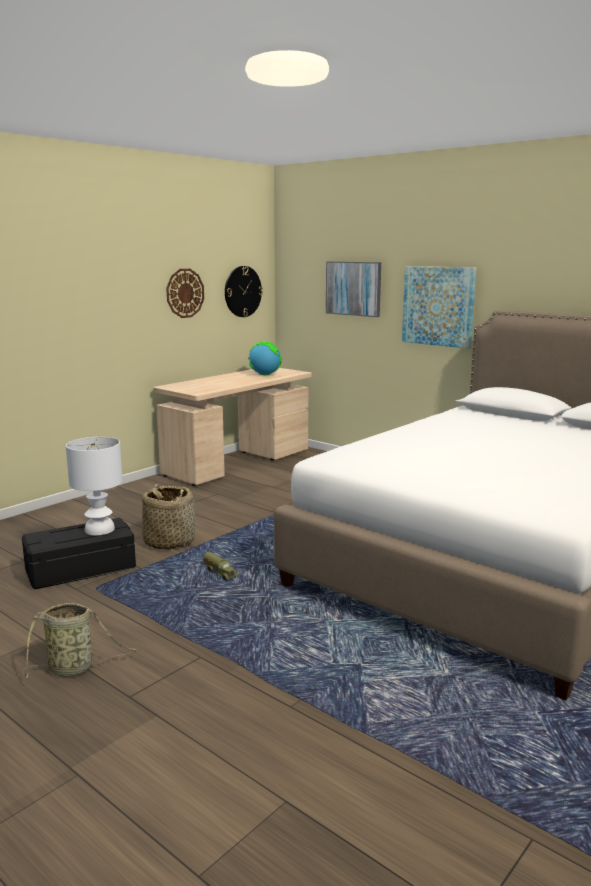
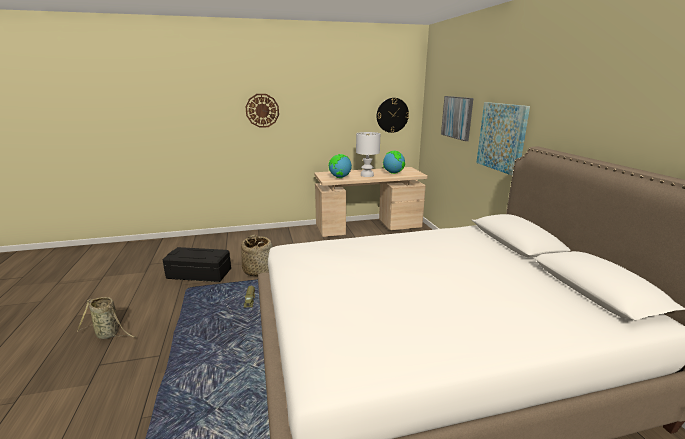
camera: 35 degrees right, 5 degrees up
white table lamp [66,437,123,535] -> white table lamp moved to [356,132,380,177]
wall clock [166,269,204,318] -> wall clock moved to [245,94,279,128]
none -> globe [328,154,352,178]

